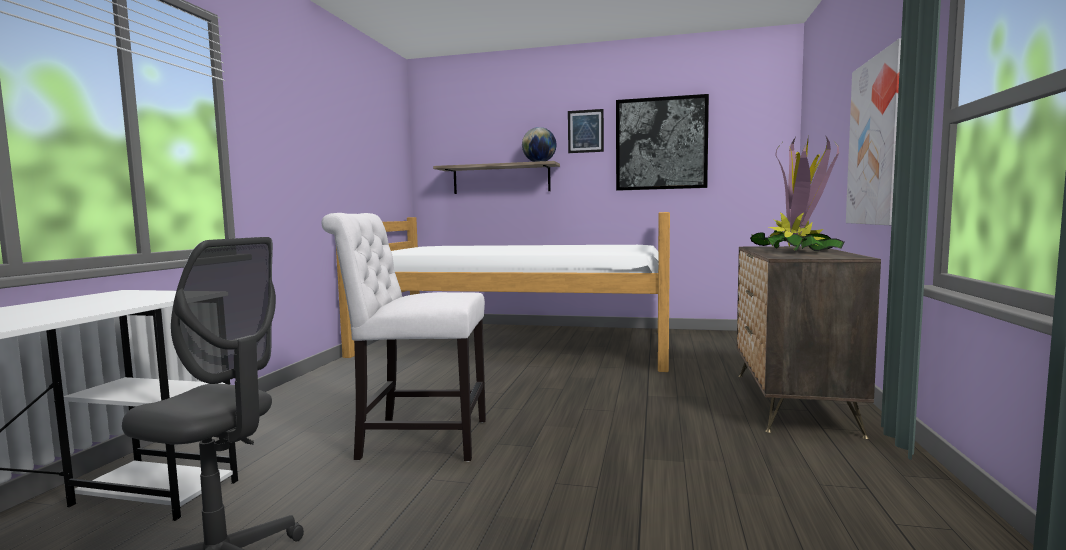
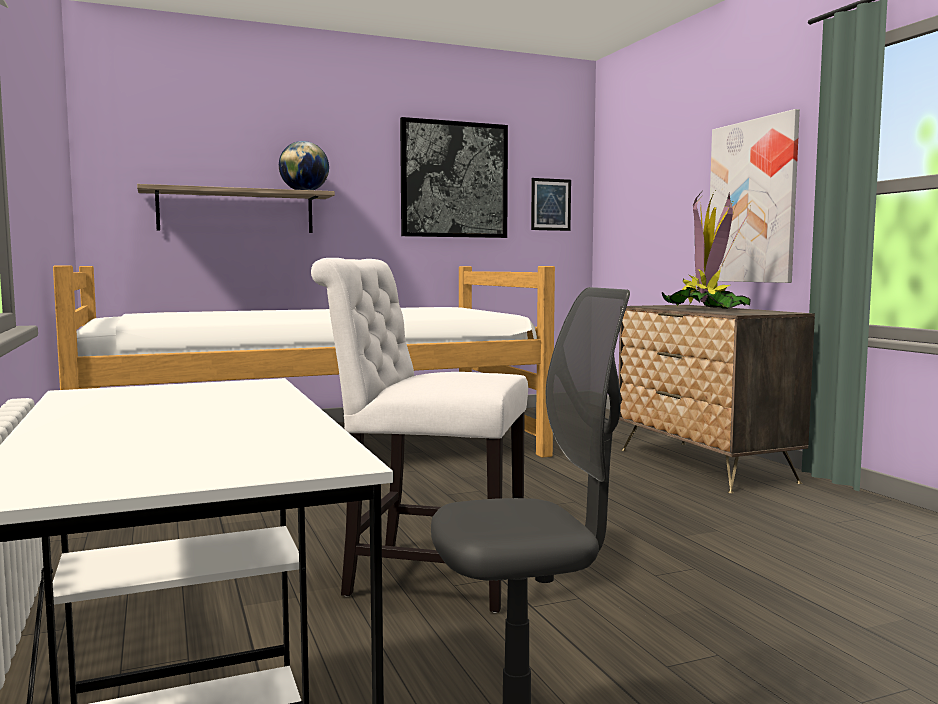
camera: 35 degrees left, 0 degrees up
white chair [322,213,486,462] -> white chair turned 45 degrees clockwise [311,258,528,613]
picture [568,109,604,153] -> picture moved to [531,178,571,231]

